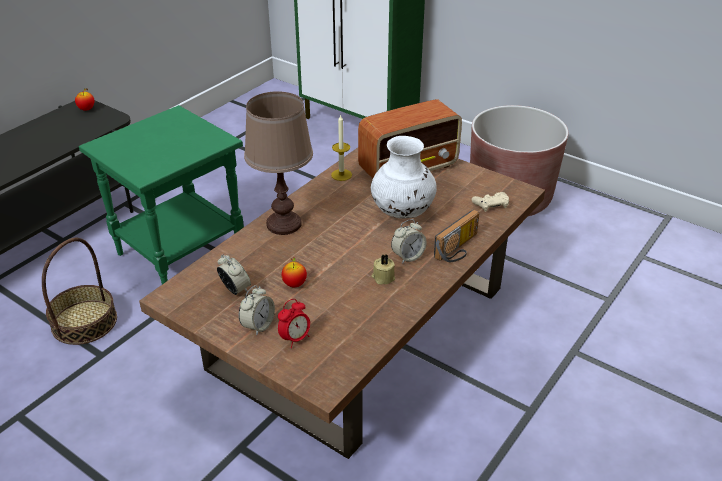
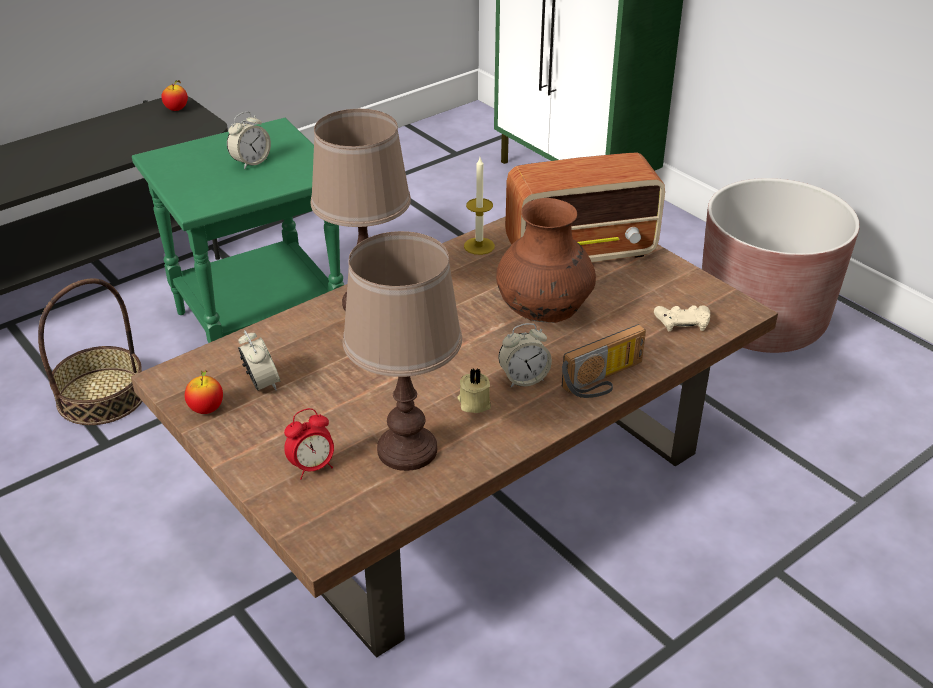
camera: 15 degrees right, 0 degrees up
alarm clock [239,285,275,336] -> alarm clock moved to [227,112,271,169]
apple [282,258,307,287] -> apple moved to [184,370,223,414]
white vase [371,136,437,219] -> brown vase [496,198,596,323]
none -> brown table lamp [343,231,462,471]

